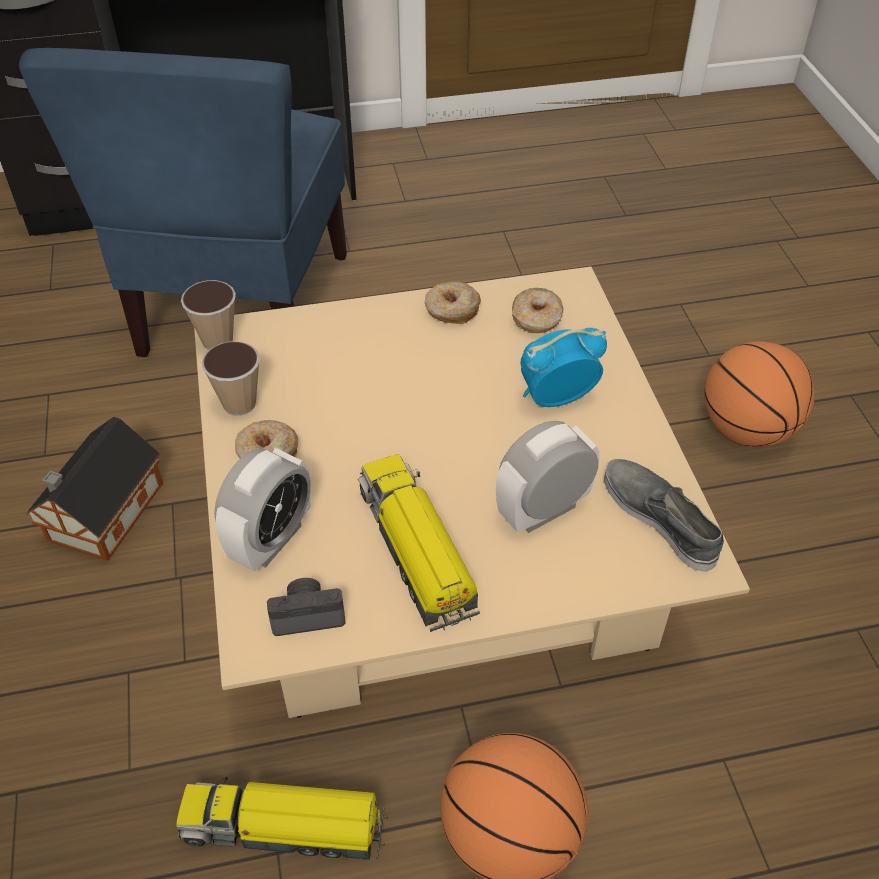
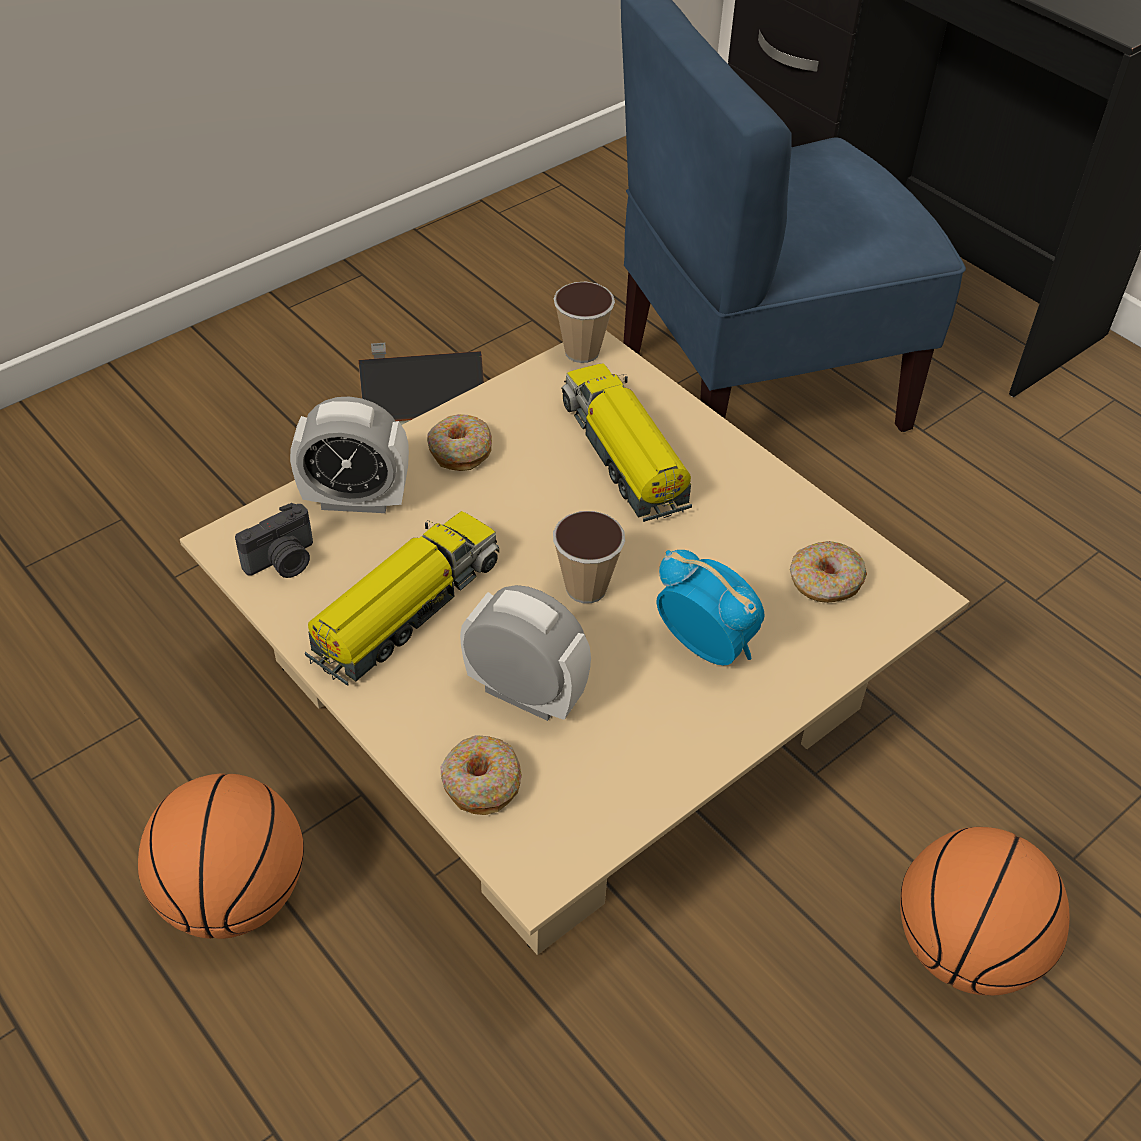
camera: 60 degrees right, 0 degrees up
toy truck [176,775,388,860] -> toy truck moved to [561,363,692,522]
cup [201,341,260,416] -> cup moved to [553,511,625,603]
camera [267,578,346,636] -> camera turned 90 degrees clockwise [235,503,313,578]
donut [425,282,481,324] -> donut moved to [441,735,522,815]
grey shoe [604,459,724,572] -> none

